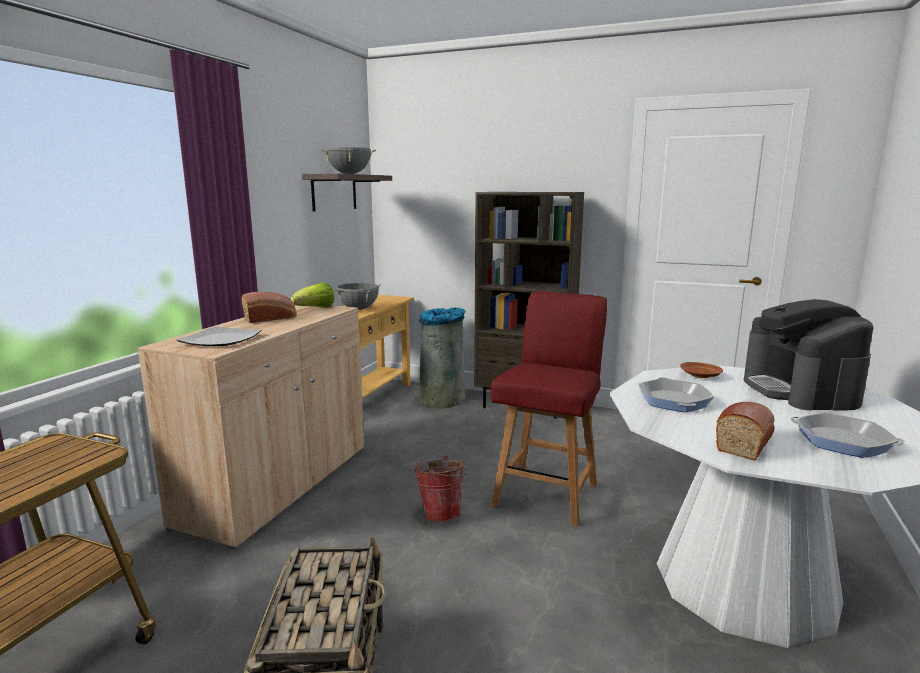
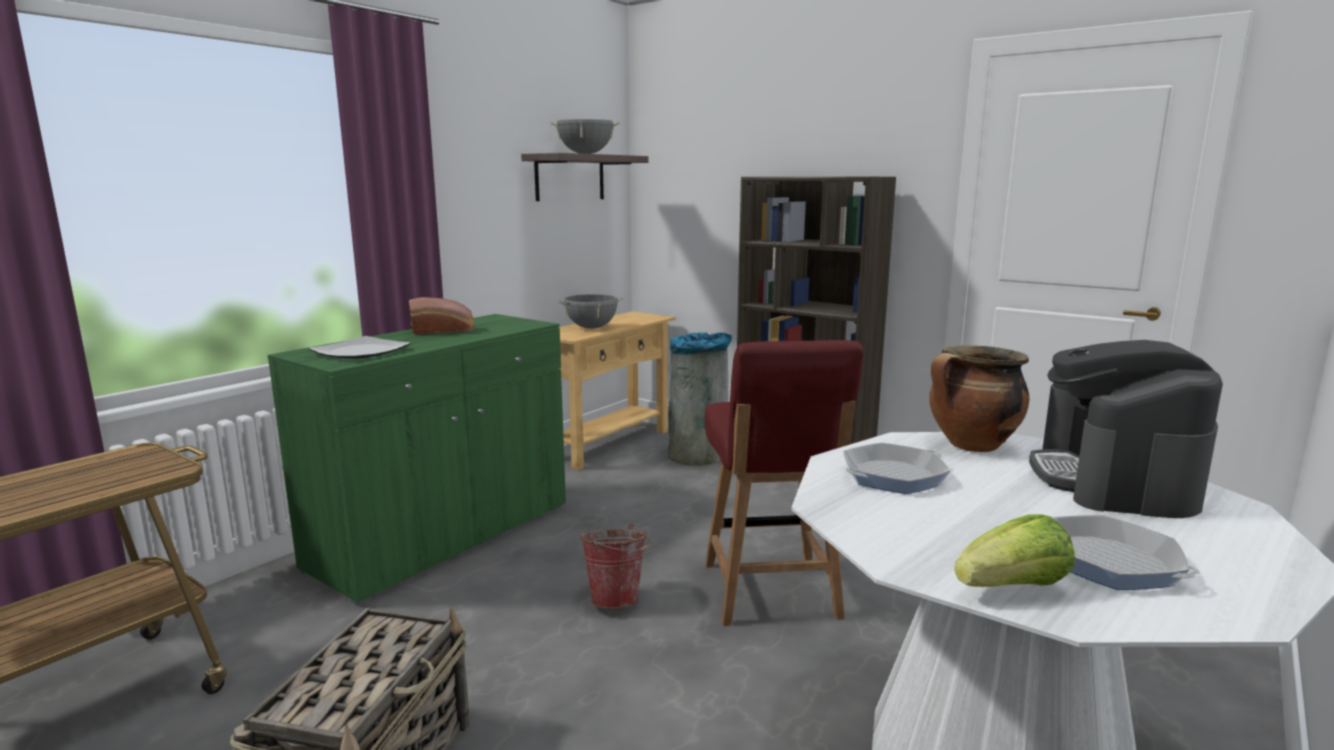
camera: 15 degrees right, 0 degrees up
beige cabinet [137,305,364,550] -> green cabinet [267,314,566,605]
lettuce [291,282,334,307] -> lettuce moved to [954,514,1075,587]
red chair [491,291,607,527] -> red chair turned 135 degrees clockwise [704,340,864,626]
frying pan [638,377,714,412] -> frying pan turned 45 degrees clockwise [843,443,950,494]
brown plate [680,362,723,378] -> cooking pot [929,345,1029,452]
bread [716,402,775,460] -> none

